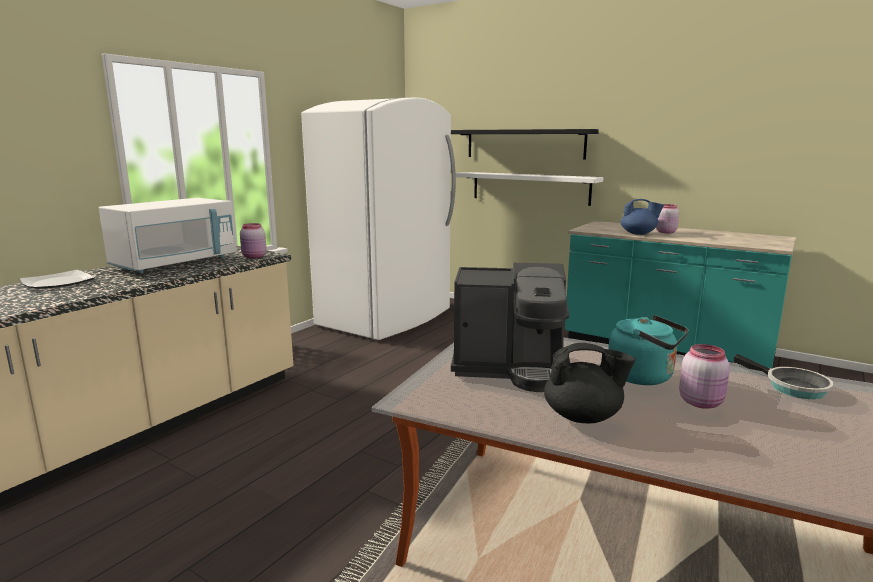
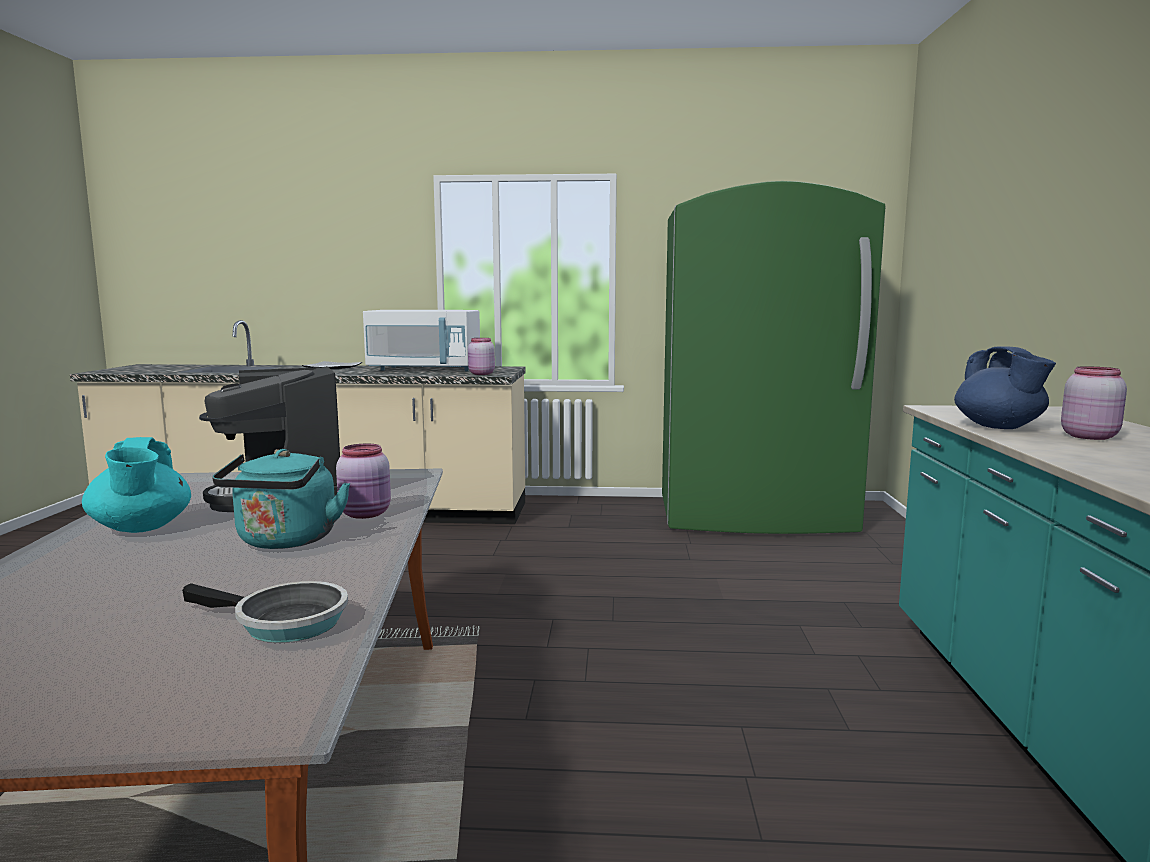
camera: 60 degrees right, 5 degrees down
white fridge [301,97,456,340] -> green fridge [662,181,885,534]
black shelf [451,129,599,159] -> none
white shelf [456,172,603,206] -> none
black teapot [544,343,636,423] -> turquoise teapot [82,437,191,533]
pink jar [679,344,730,409] -> pink jar moved to [336,444,391,519]
frying pan [733,354,834,399] -> frying pan turned 105 degrees counterclockwise [182,581,348,643]

